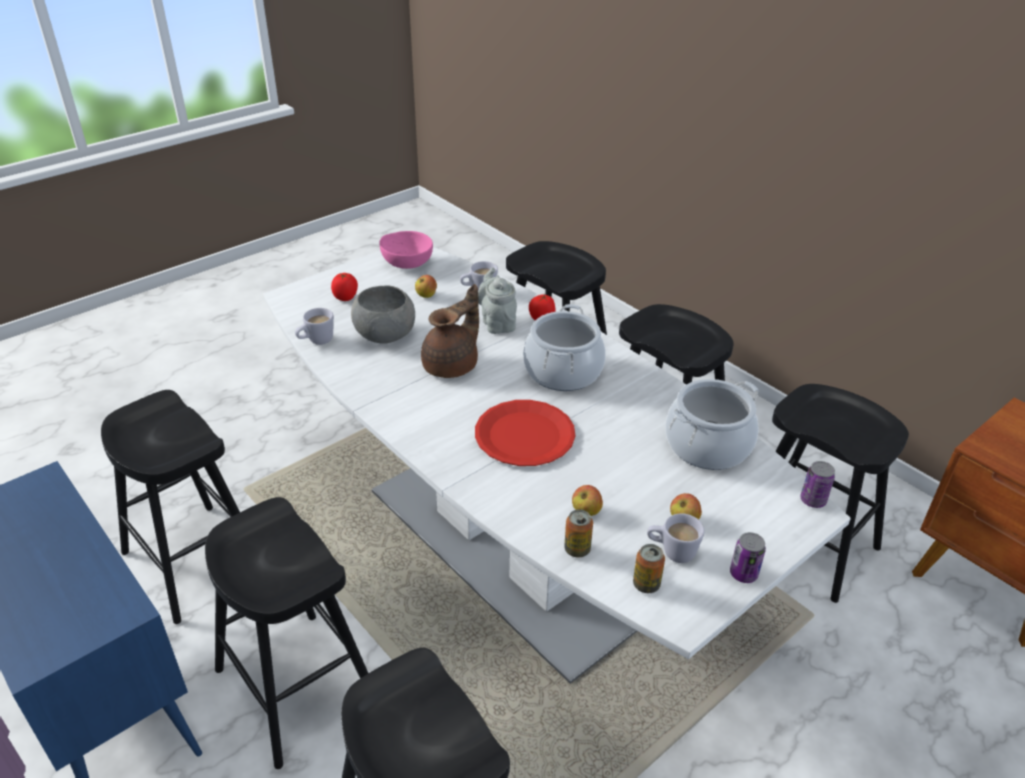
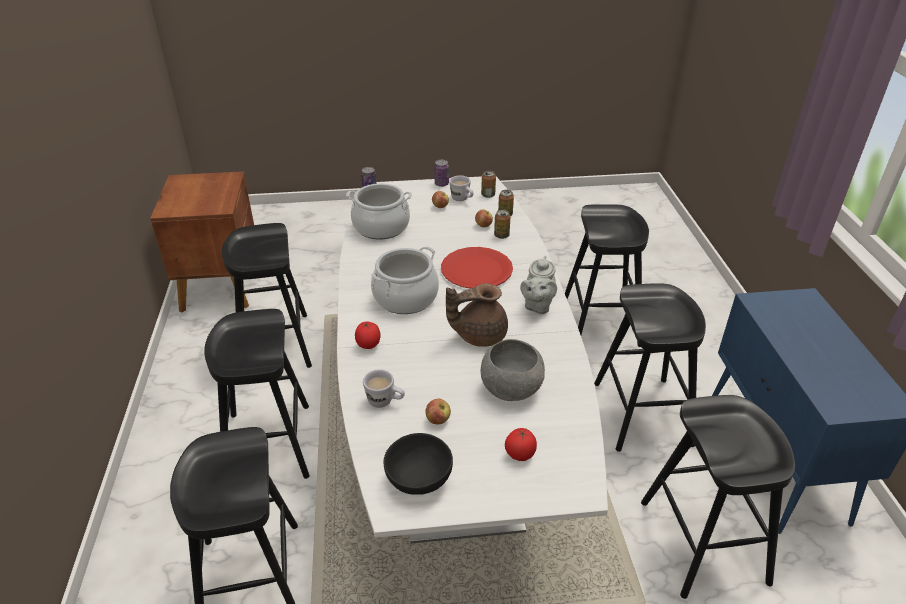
camera: 145 degrees left, 0 degrees up
white mug [295,308,334,345] -> none
pink bowl [380,231,433,269] -> black bowl [383,433,453,495]
grey teapot [478,268,517,334] -> grey teapot moved to [520,256,557,314]
none -> can [494,210,510,239]

